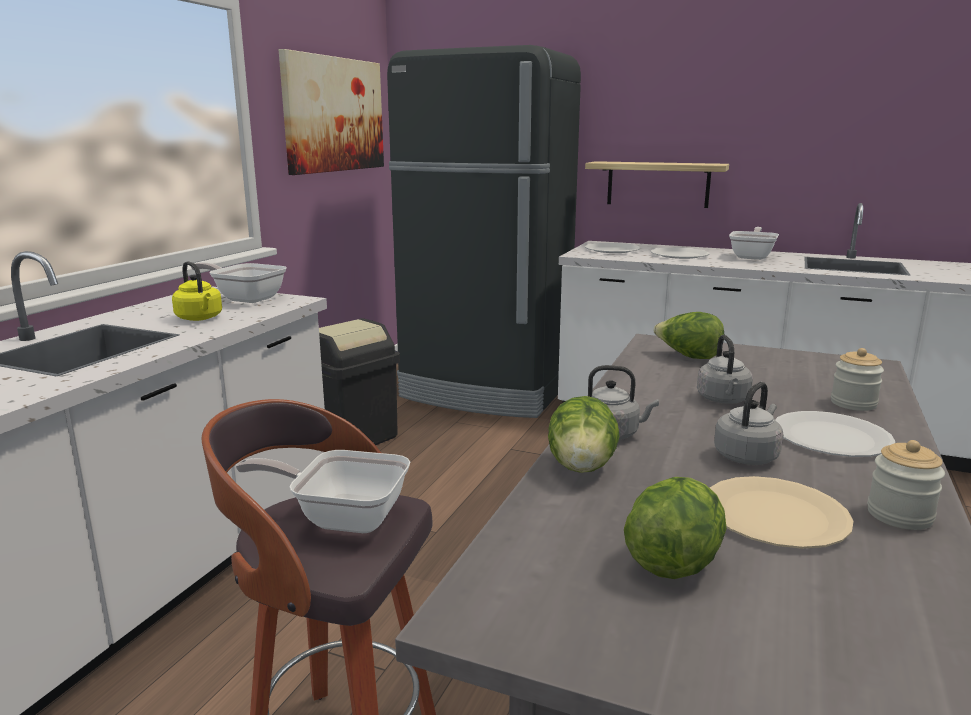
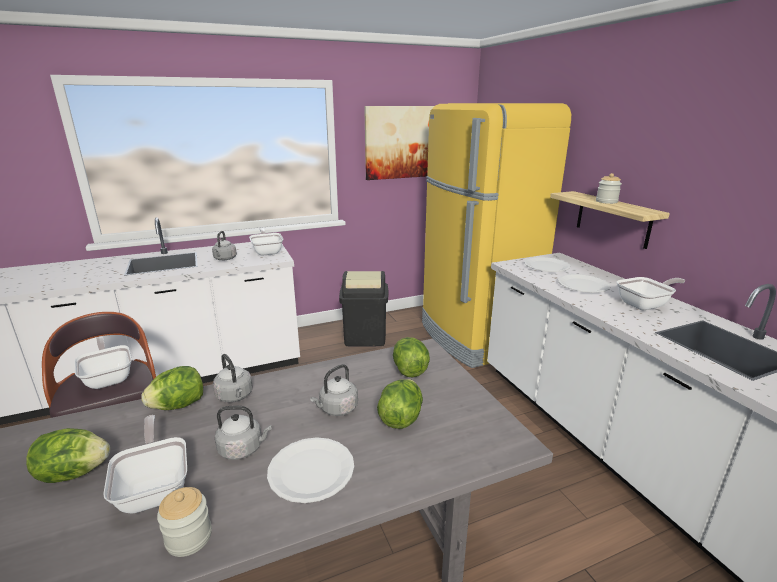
camera: 45 degrees right, 5 degrees up
yellow kettle [172,261,222,321] -> grey kettle [212,231,237,260]
black fridge [387,45,581,418] -> yellow fridge [422,103,571,368]
beige plate [710,476,854,549] -> frying pan [103,415,187,514]
jar [831,348,884,411] -> jar moved to [596,173,622,204]
none -> lettuce [377,379,423,429]

